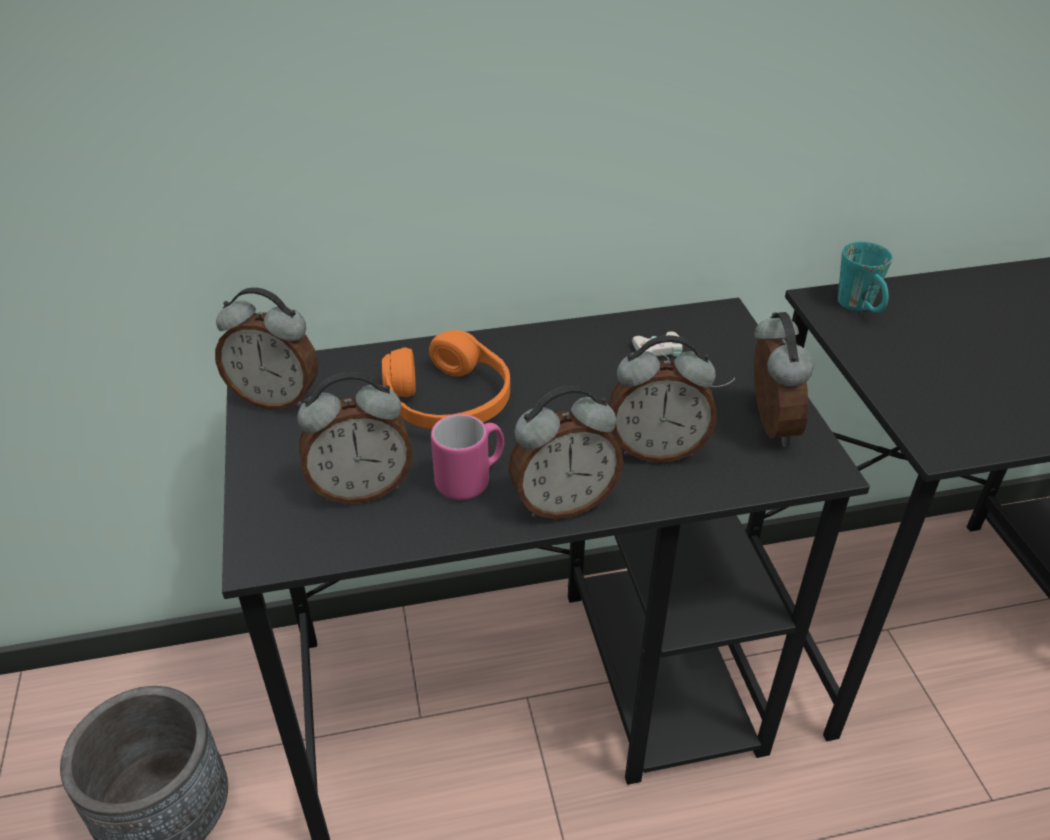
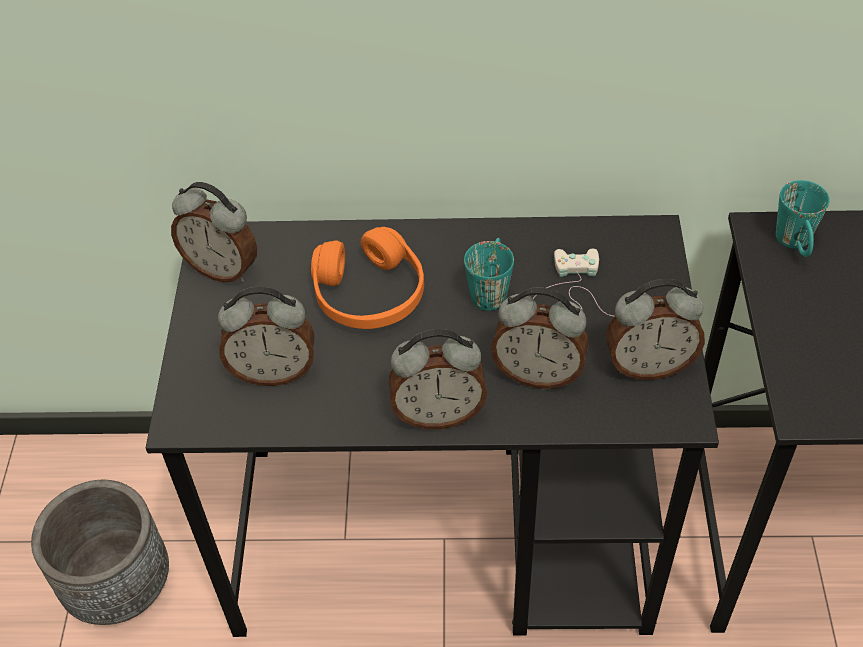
camera: 15 degrees right, 10 degrees up
pink mug [431,414,504,500] -> none
alarm clock [754,312,813,447] -> alarm clock turned 75 degrees clockwise [606,279,705,380]
none -> turquoise mug [464,238,514,311]

